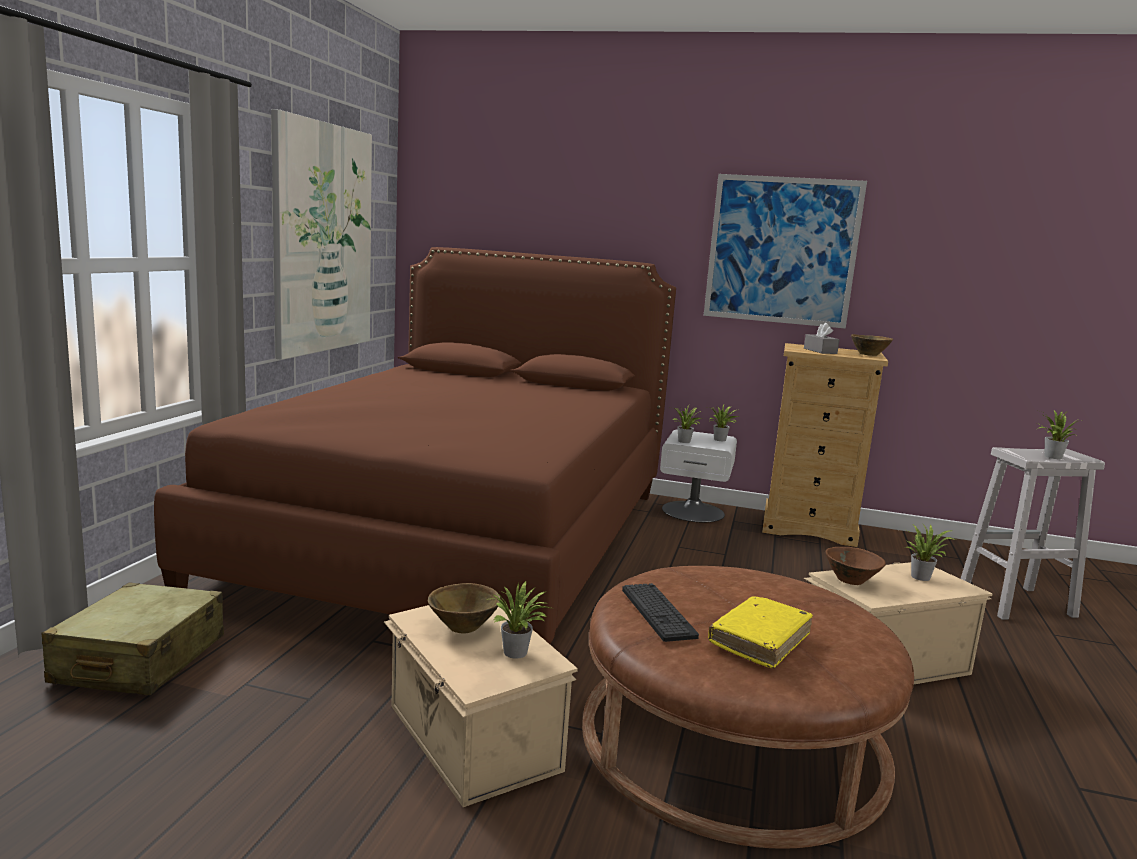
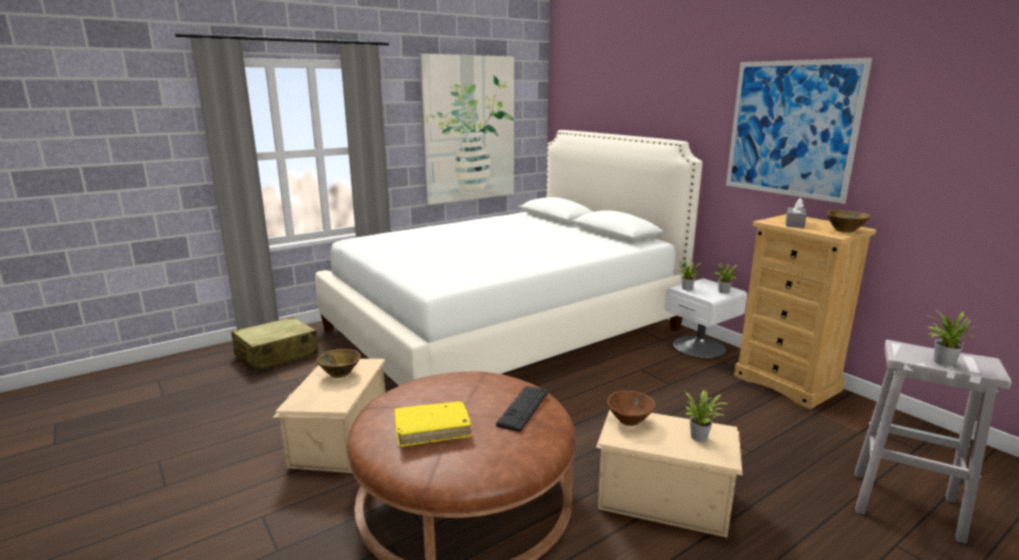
camera: 40 degrees right, 5 degrees up
brown bed [154,247,676,644] -> white bed [315,130,703,386]
potted plant [486,581,550,659] -> none
keyboard [622,583,699,642] -> keyboard moved to [496,386,548,432]

